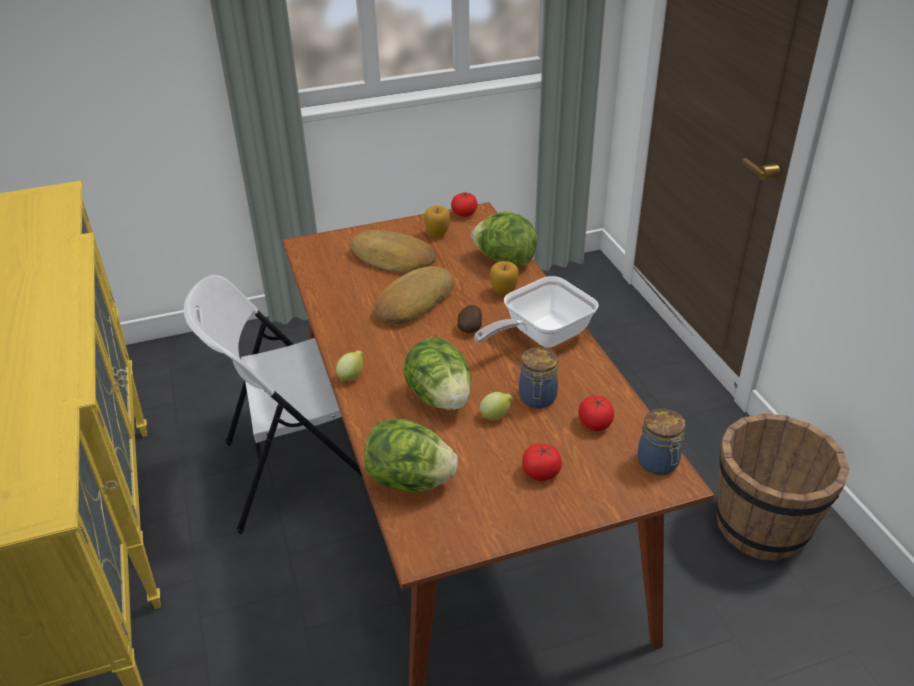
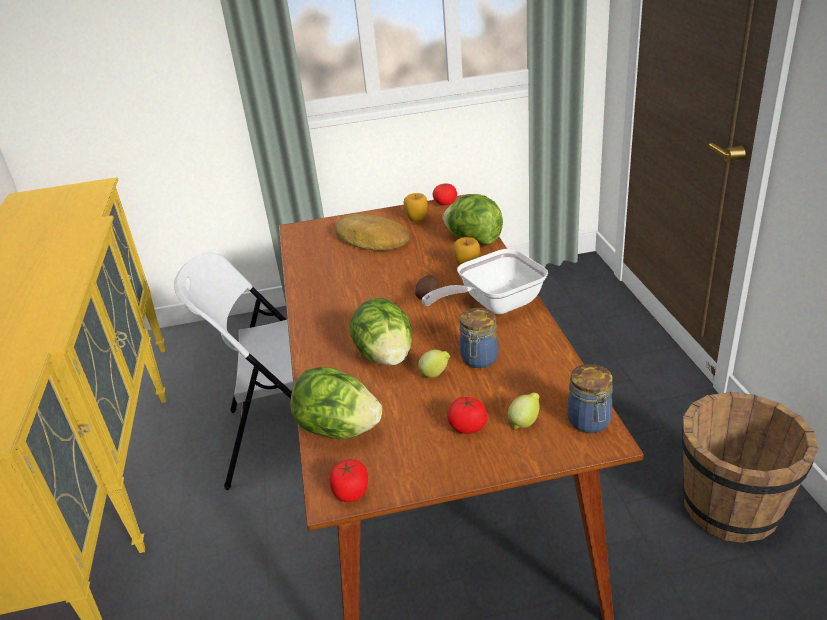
camera: 10 degrees right, 5 degrees down
lemon [336,350,363,382] -> lemon moved to [508,393,540,429]
bread [374,266,455,324] -> none
tomato [579,396,614,431] -> tomato moved to [329,460,368,502]

